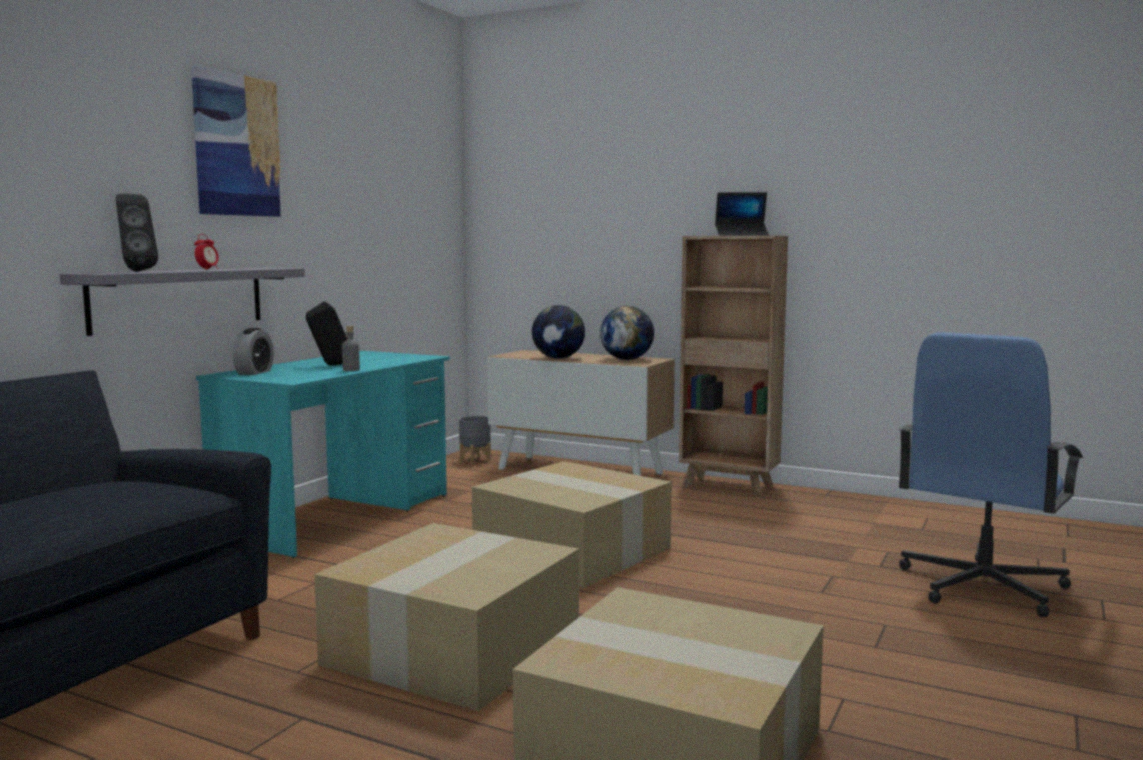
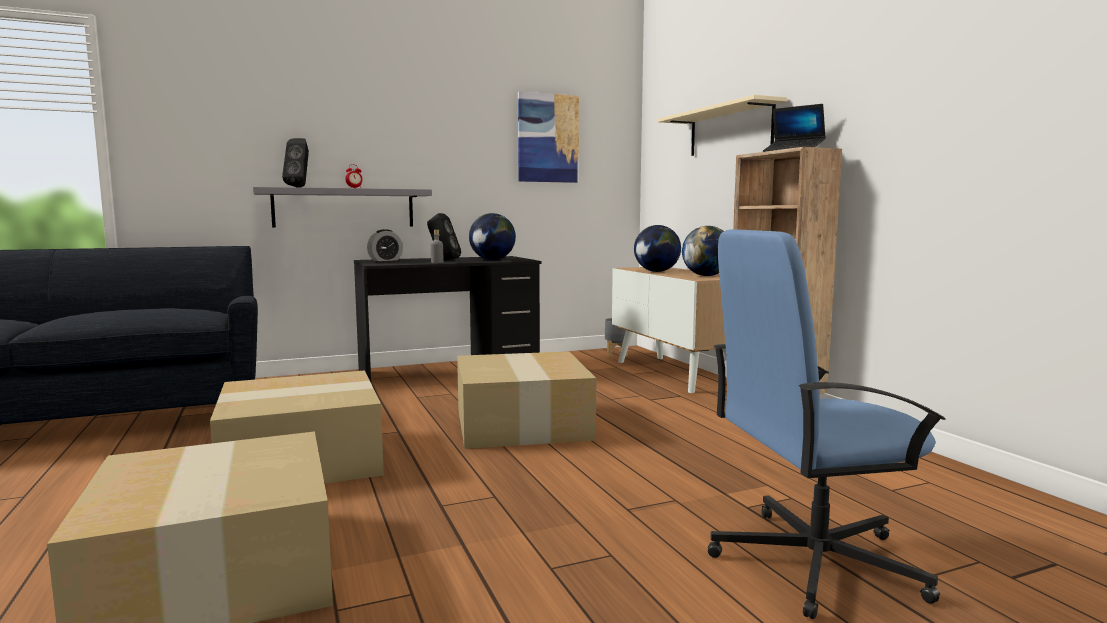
camera: 40 degrees right, 0 degrees up
picture [191,65,282,217] -> picture moved to [518,91,579,183]
turquoise desk [196,351,450,558] -> black desk [354,256,542,382]
none -> globe [469,213,516,260]
none -> beige shelf [657,95,787,156]

